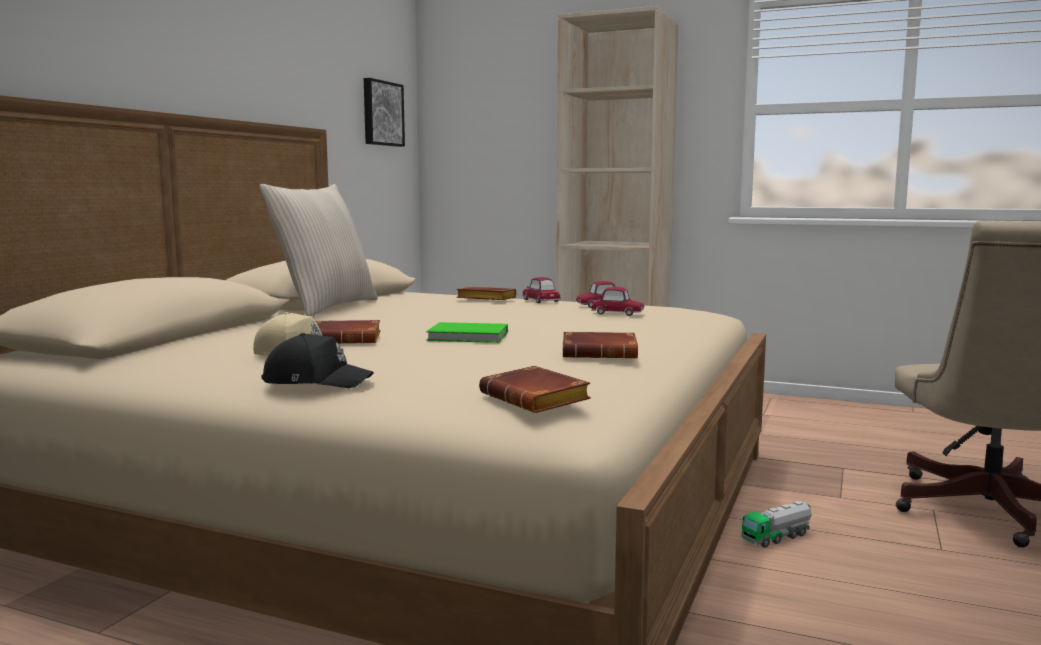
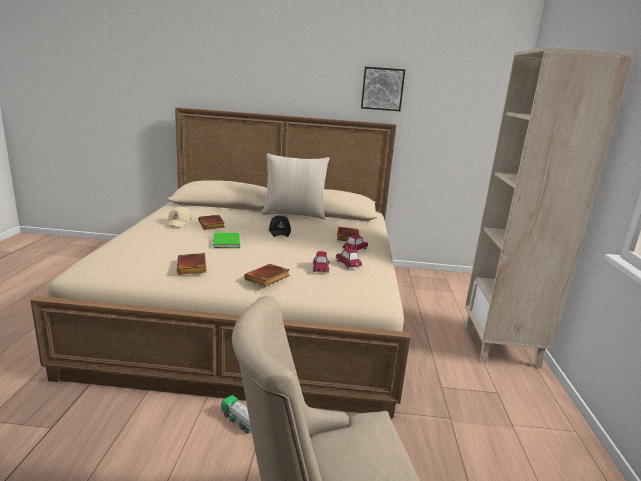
camera: 70 degrees right, 10 degrees up
black cap [261,333,374,388] -> black cap moved to [269,215,291,237]
picture [364,78,405,147] -> picture moved to [361,67,405,111]
brown book [479,366,591,413] -> brown book moved to [244,264,290,287]

